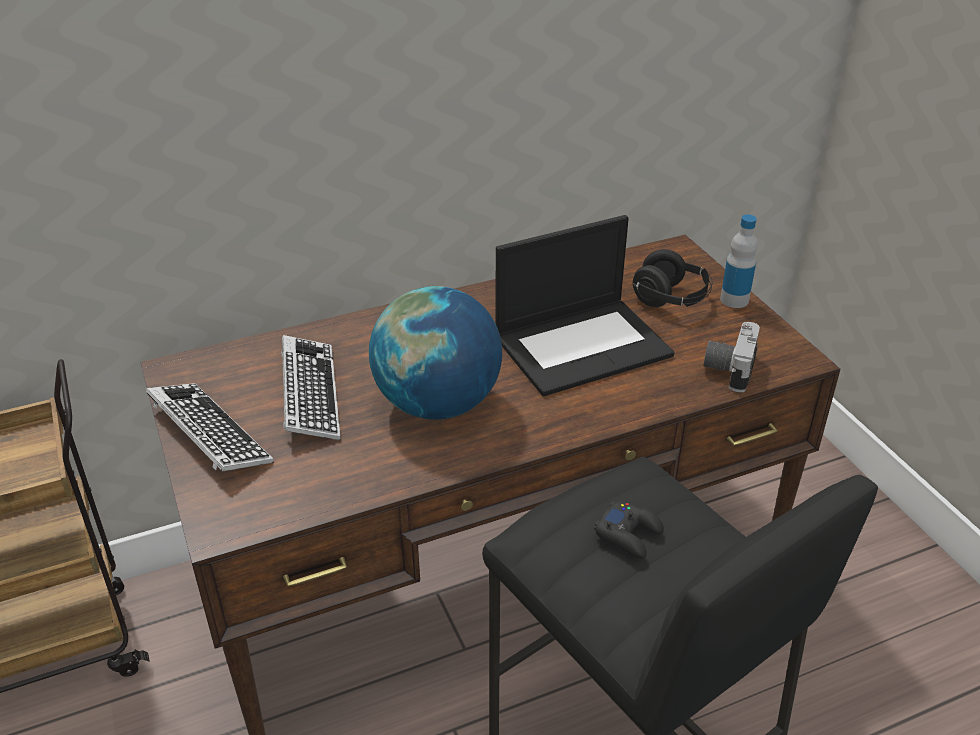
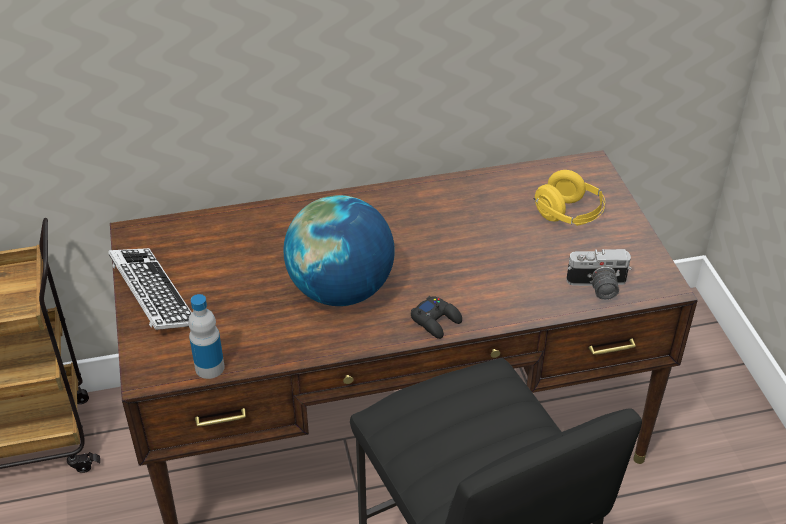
camera: 10 degrees right, 5 degrees up
keyboard [281,335,341,440] -> none
laptop [495,215,674,396] -> none
black game controller [594,501,664,559] -> black game controller moved to [411,296,462,339]
black headphones [632,249,712,307] -> yellow headphones [533,170,605,226]
camera [704,322,760,392] -> camera turned 120 degrees counterclockwise [566,249,632,300]
bottle [720,215,758,308] -> bottle moved to [188,294,225,379]

